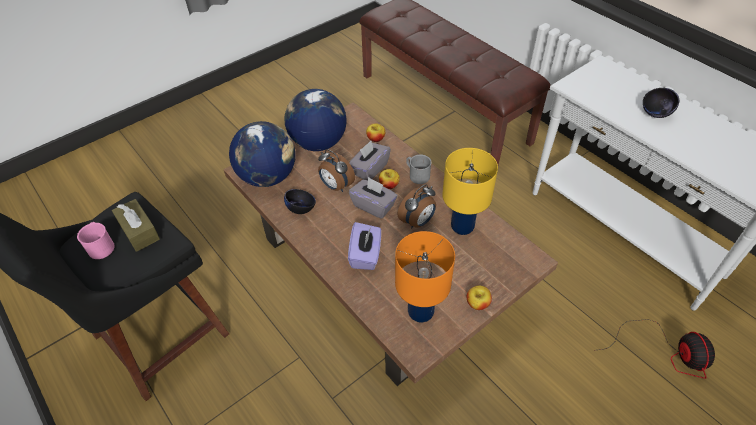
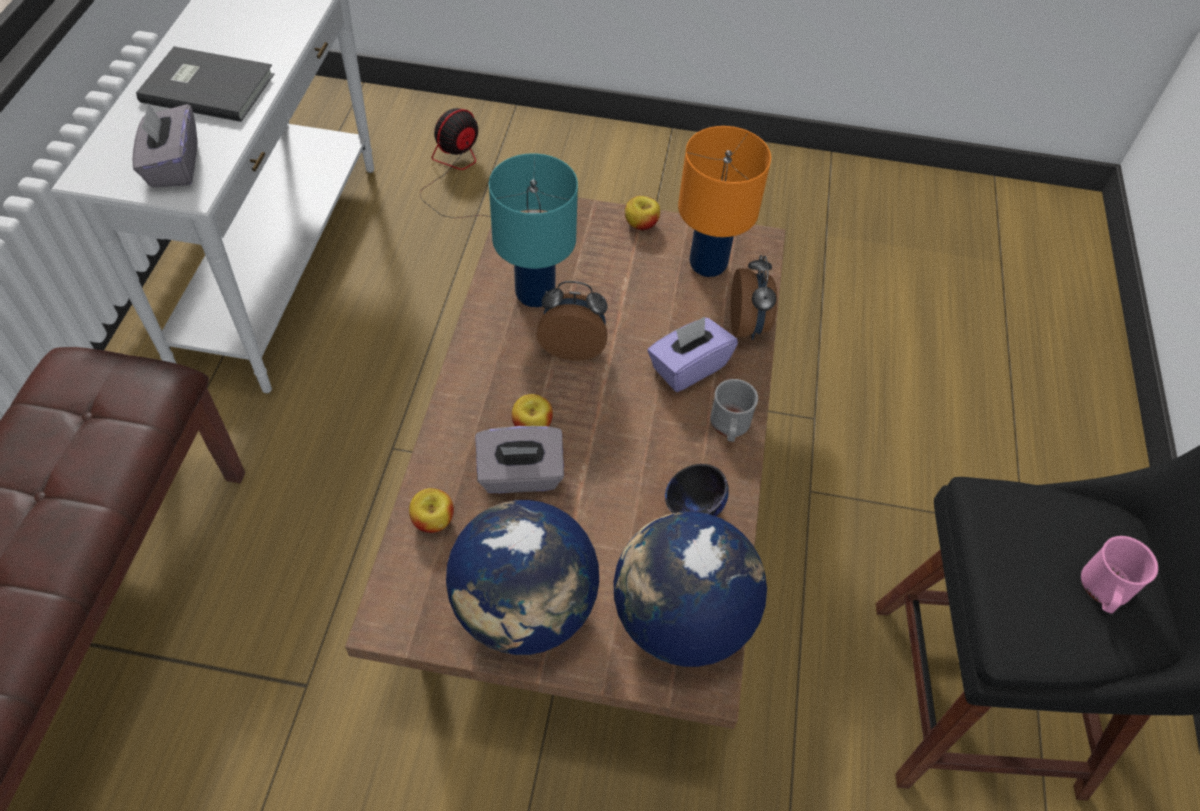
camera: 135 degrees left, 5 degrees up
brown tissue box [112,199,160,252] -> none
alarm clock [318,149,355,192] -> alarm clock moved to [730,255,777,340]
grey tissue box [349,177,398,219] -> grey tissue box moved to [132,103,198,188]
grey mug [406,155,432,184] -> grey mug moved to [710,379,758,442]
yellow table lamp [442,148,498,235] -> turquoise table lamp [489,153,578,308]
black bowl [643,88,679,118] -> grey book [136,46,274,122]

